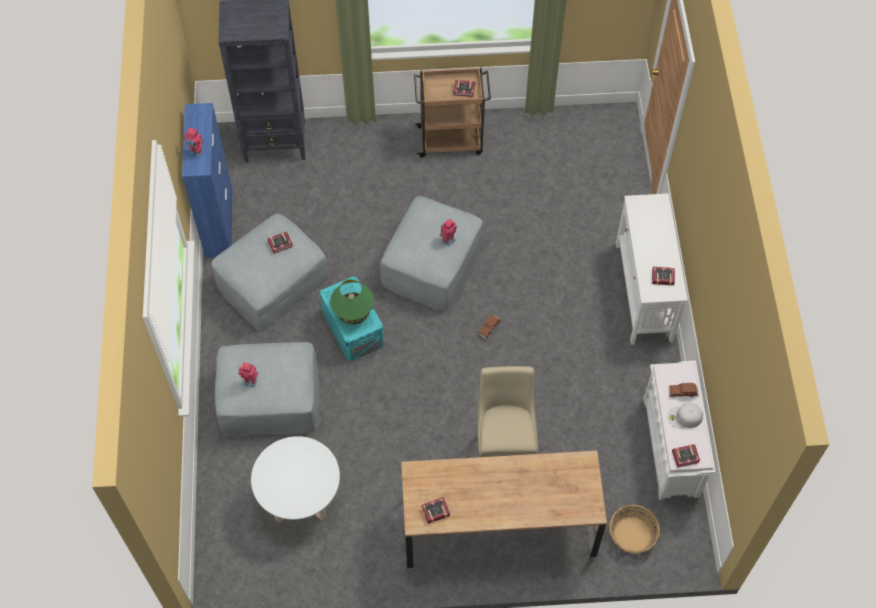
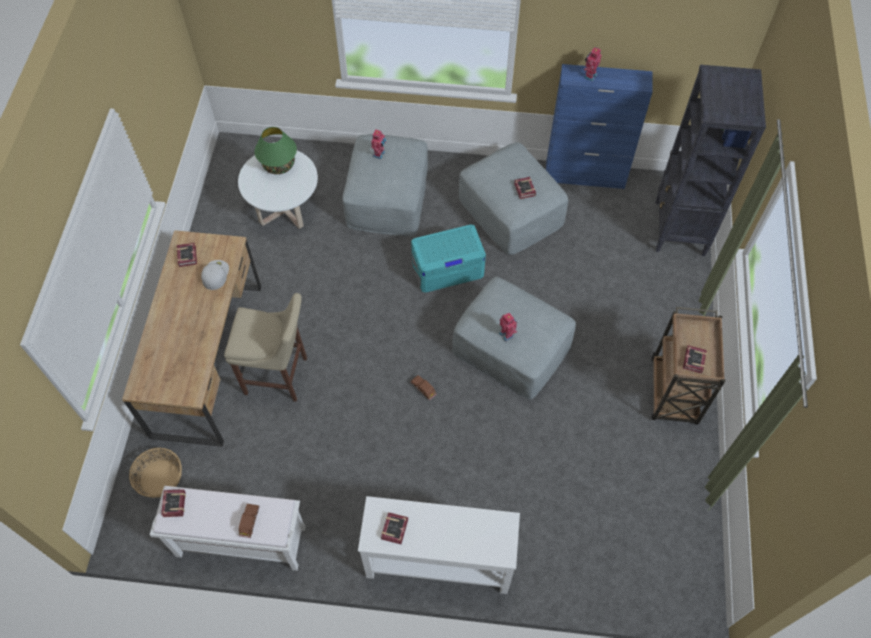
camera: 100 degrees right, 0 degrees up
green table lamp [330,279,374,324] -> green table lamp moved to [255,127,297,174]
white cap [667,403,703,428] -> white cap moved to [201,260,229,290]

